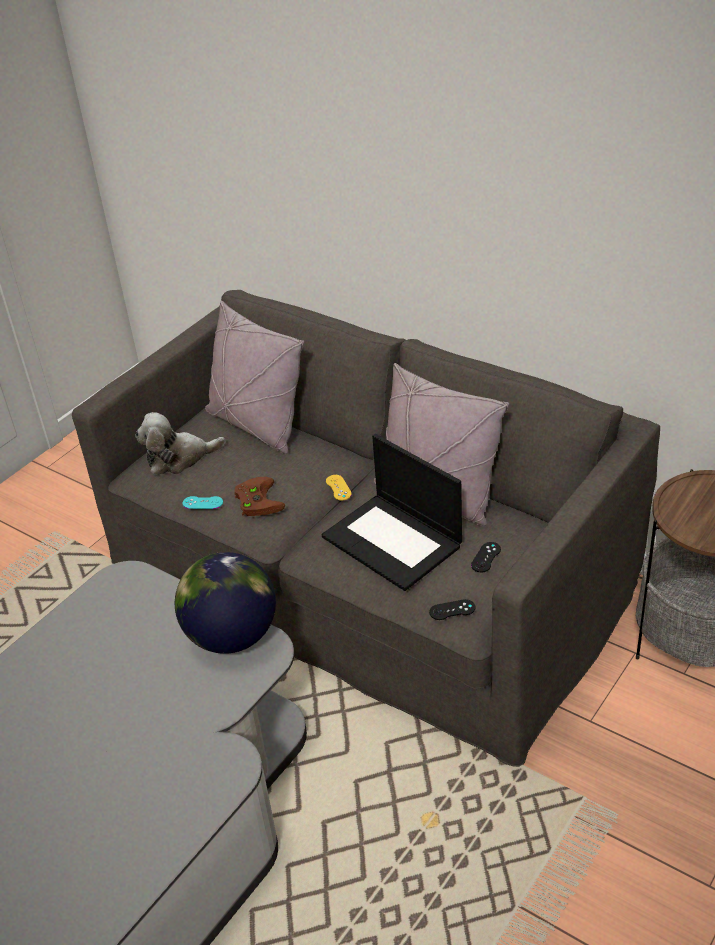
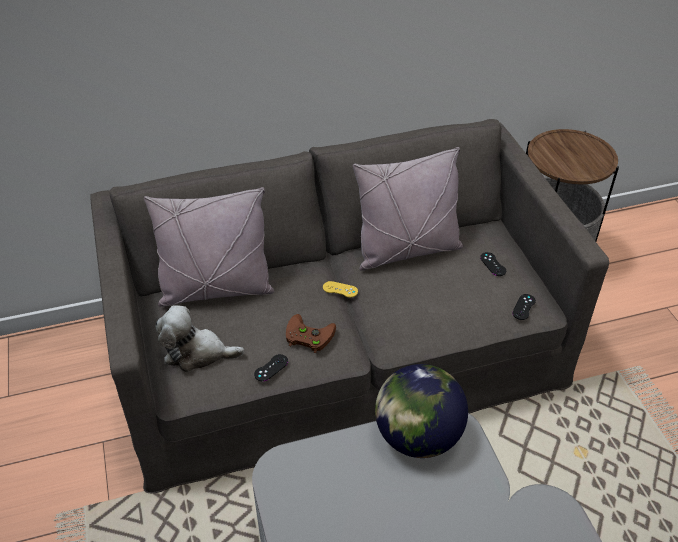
camera: 55 degrees left, 5 degrees up
plush toy [135,412,226,475] -> plush toy turned 75 degrees clockwise [156,305,245,372]
turquoise game controller [182,496,223,509] -> black game controller [254,354,288,381]
laptop [322,434,462,591] -> none

